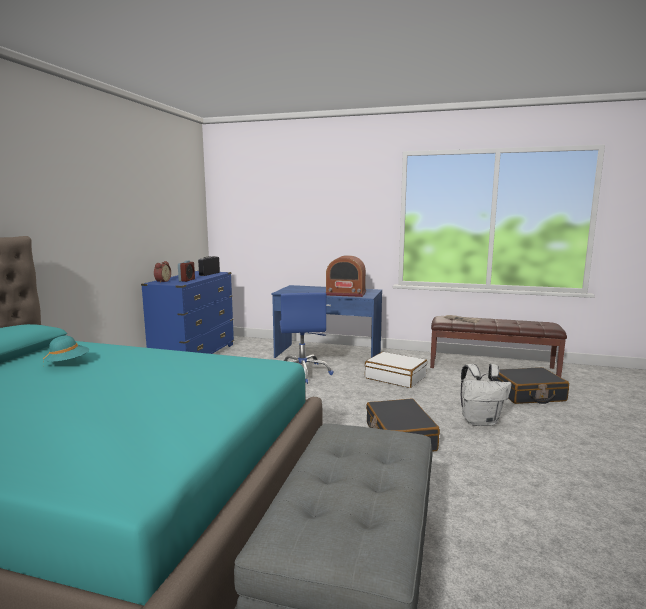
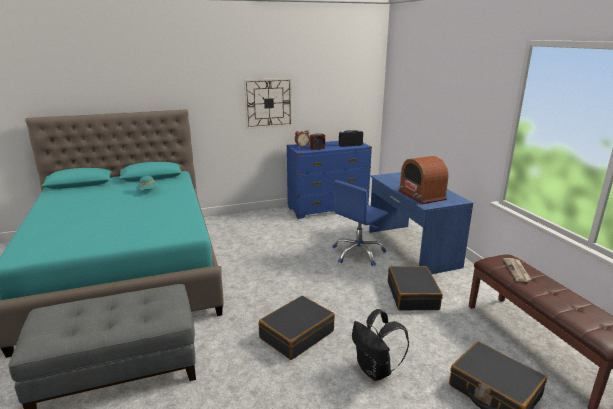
camera: 55 degrees right, 10 degrees up
white suitcase [365,352,427,388] -> black suitcase [388,266,443,310]
white backpack [461,364,511,426] -> black backpack [352,309,409,381]
none -> wall clock [244,78,292,129]

